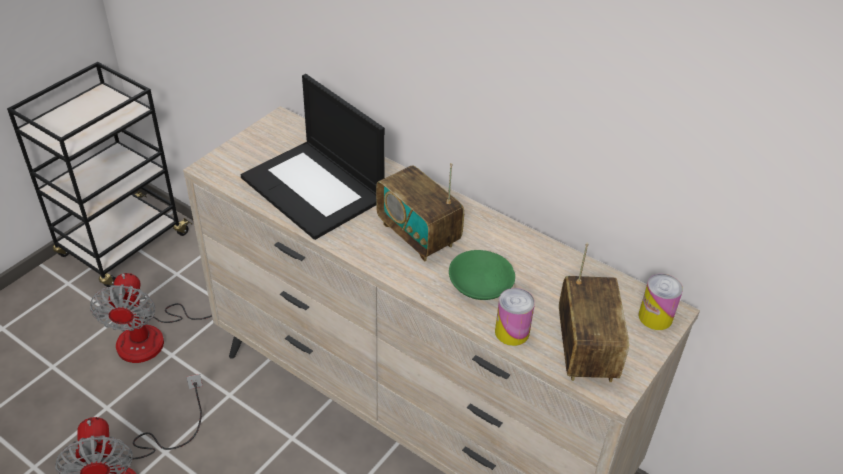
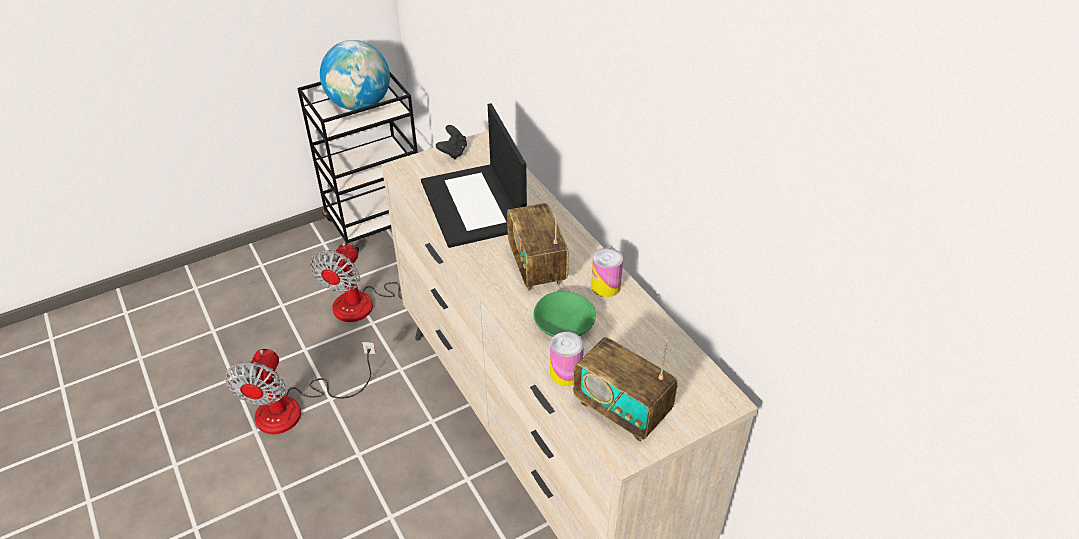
camera: 25 degrees right, 0 degrees up
radio [559,243,629,382] -> radio turned 105 degrees clockwise [573,337,678,442]
can [639,274,683,330] -> can moved to [591,248,623,297]
none -> globe [320,40,390,110]
none -> black game controller [436,125,467,159]

